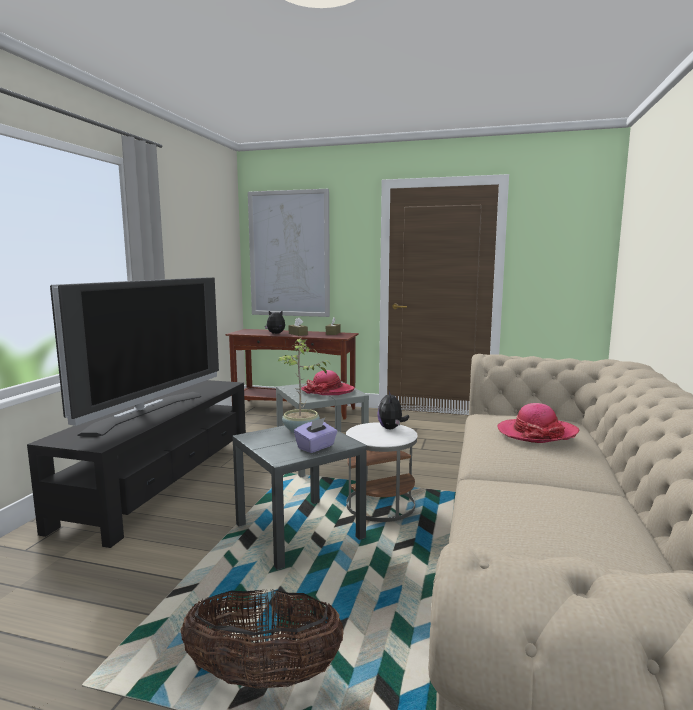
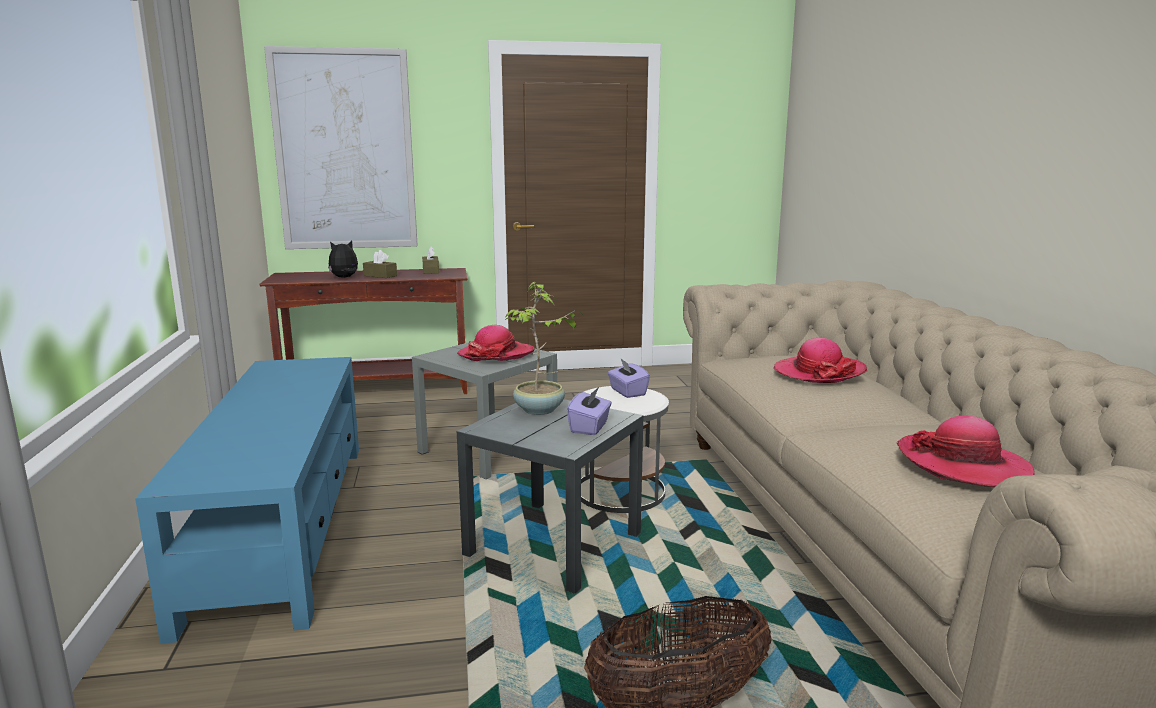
camera: 25 degrees left, 5 degrees up
black tv stand [27,380,246,548] -> blue tv stand [135,357,359,644]
television [50,277,219,436] -> none
plush toy [377,389,409,429] -> purple tissue box [607,359,650,398]
none -> hat [897,415,1035,487]

